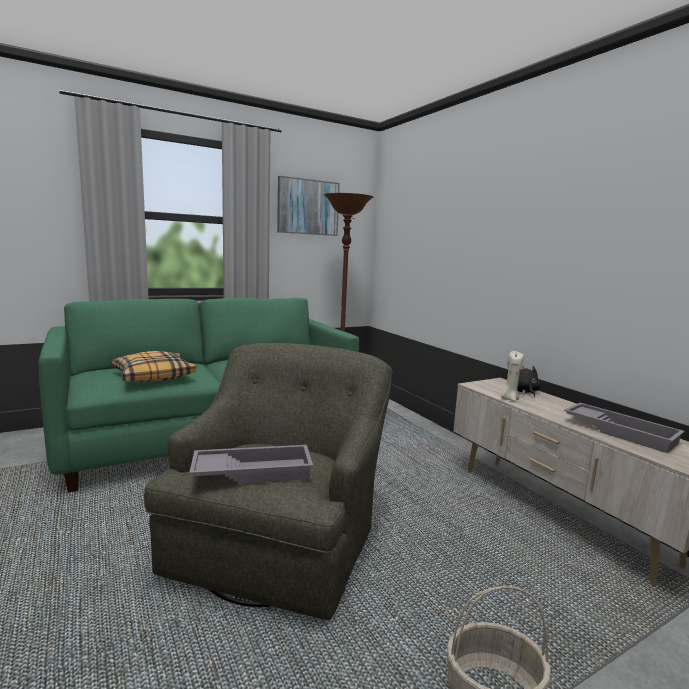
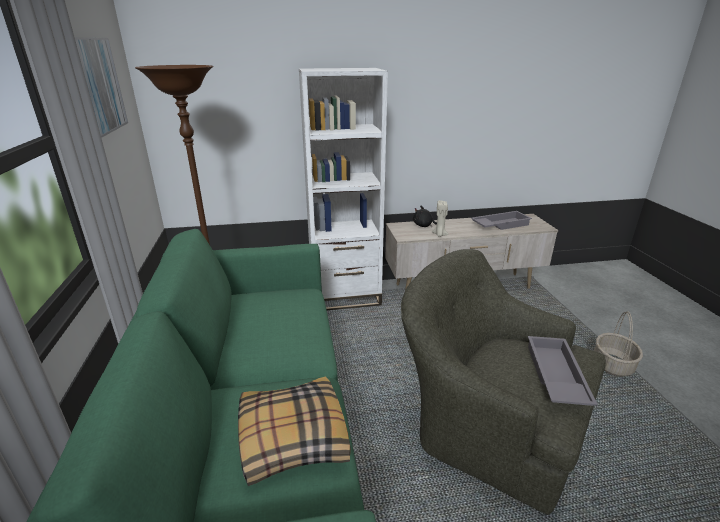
camera: 70 degrees left, 15 degrees up
none -> white bookcase [299,68,388,310]

